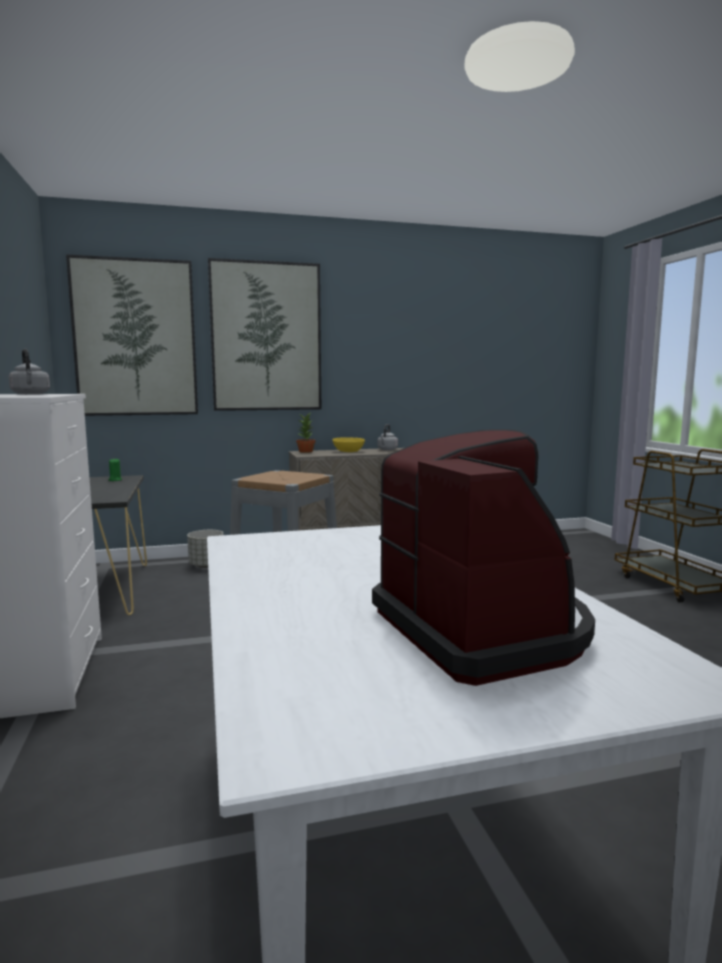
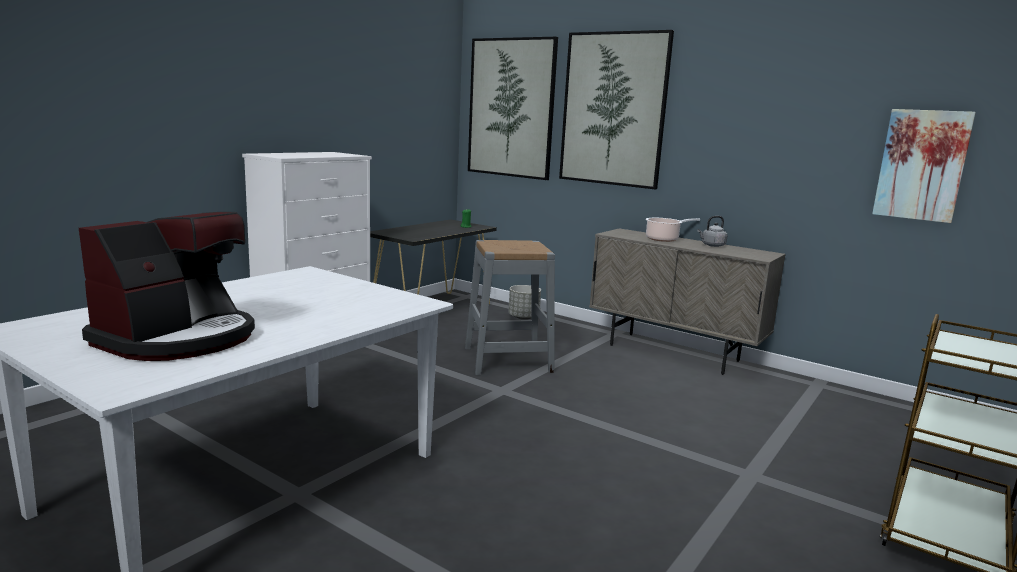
camera: 50 degrees right, 5 degrees up
grey kettle [9,349,50,394] -> none
potted plant [296,413,315,453] -> none
yellow bowl [333,437,365,452] -> cooking pot [646,218,700,242]
none -> picture [872,109,976,223]

